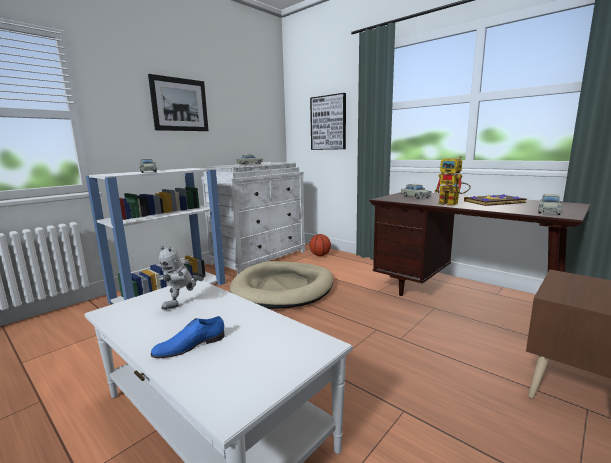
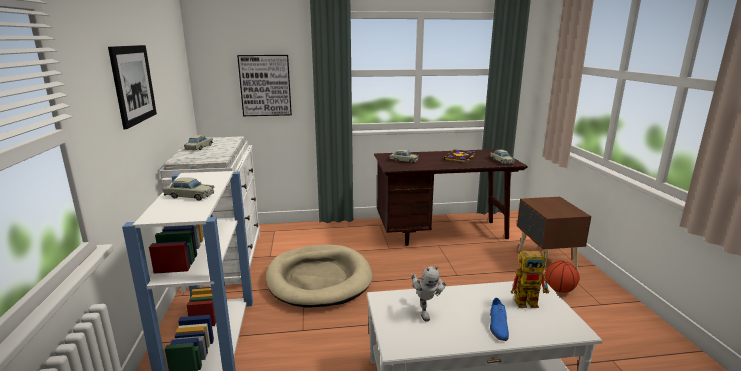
camera: 50 degrees left, 5 degrees up
basketball [309,234,331,256] -> basketball moved to [545,260,579,293]
toy robot [434,156,471,206] -> toy robot moved to [511,250,549,308]

